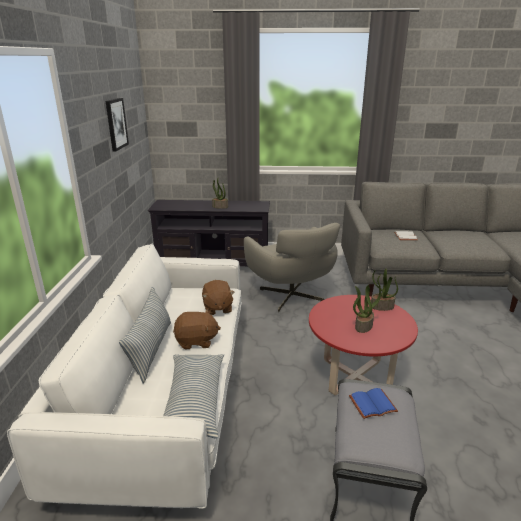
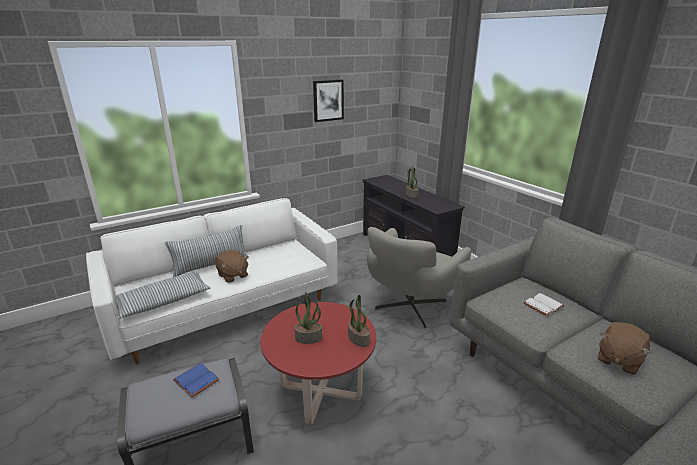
camera: 55 degrees right, 0 degrees up
brown plush toy [202,280,235,315] -> brown plush toy moved to [598,322,651,375]

